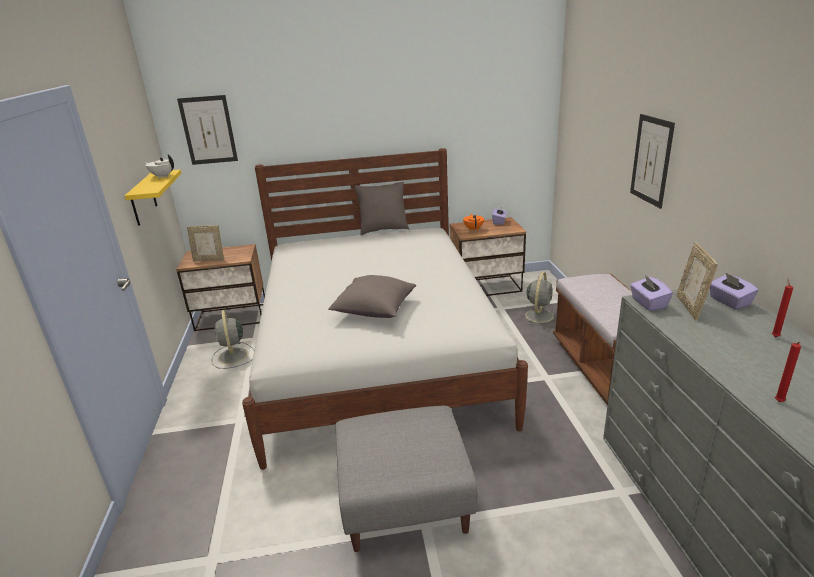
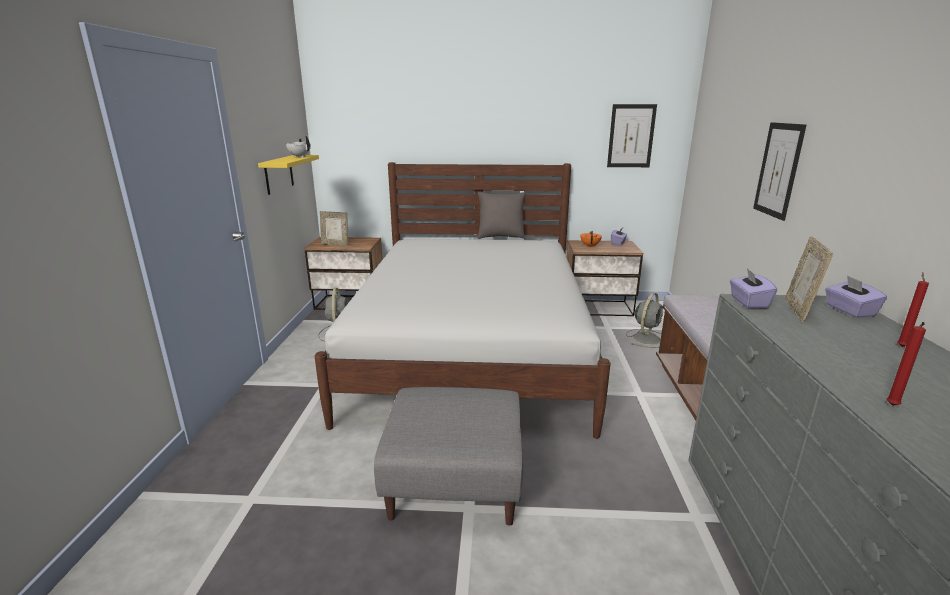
camera: 10 degrees right, 5 degrees down
picture [177,95,238,165] -> picture moved to [607,104,657,167]
grey pillow [328,275,416,318] -> none

